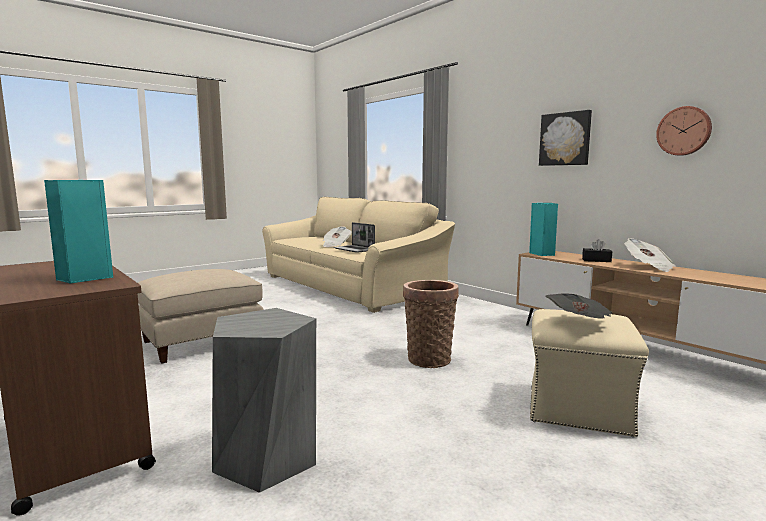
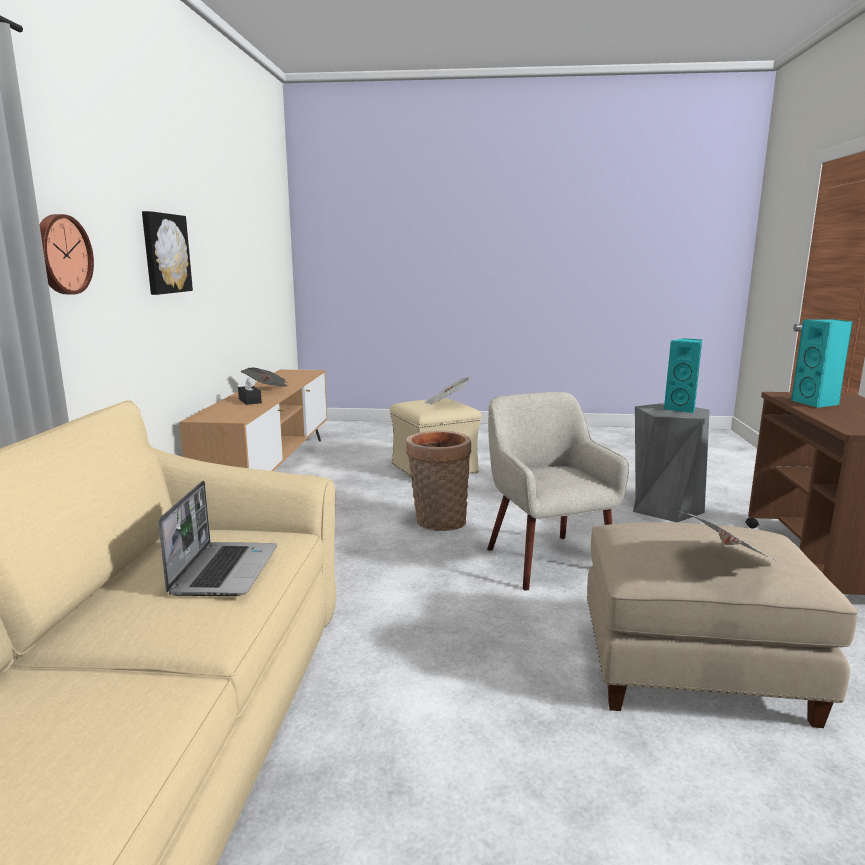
camera: 135 degrees left, 5 degrees up
newspaper [323,226,352,247] -> newspaper moved to [683,512,780,561]
turquoise speaker [529,203,558,256] -> turquoise speaker moved to [664,338,702,413]
wall clock [656,106,712,156] -> wall clock moved to [40,214,94,294]
none -> beige armchair [487,392,629,591]

